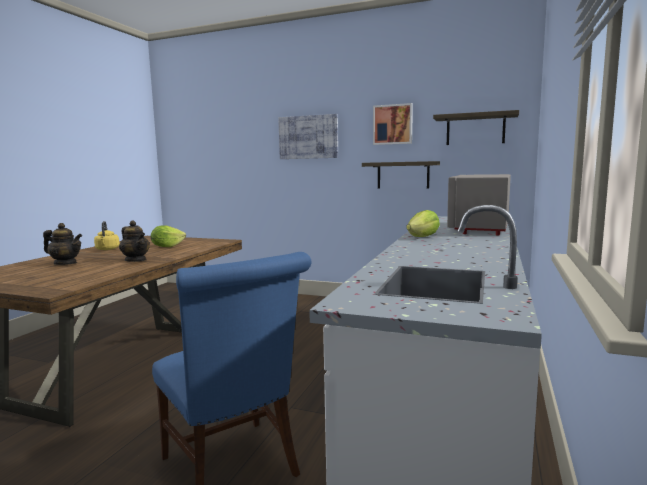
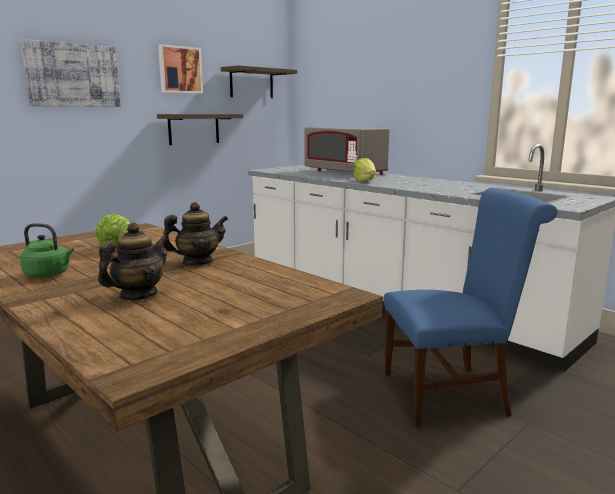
camera: 65 degrees left, 5 degrees up
yellow kettle [94,221,120,250] -> green kettle [20,223,74,278]

